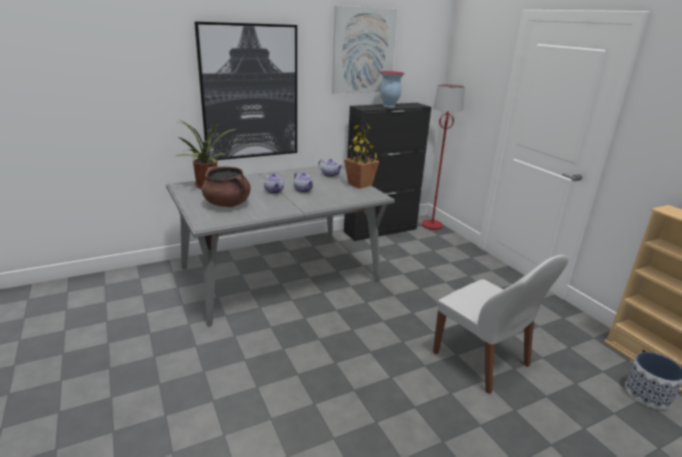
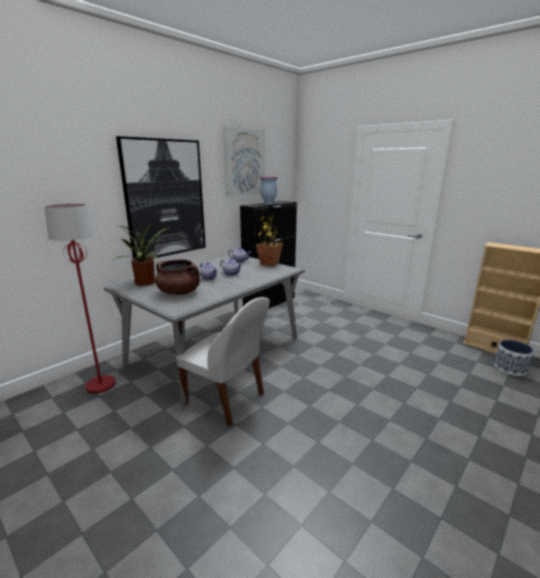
camera: 20 degrees left, 5 degrees down
red floor lamp [422,84,465,230] -> red floor lamp moved to [45,204,116,394]
white chair [433,255,569,394] -> white chair moved to [176,297,270,427]

